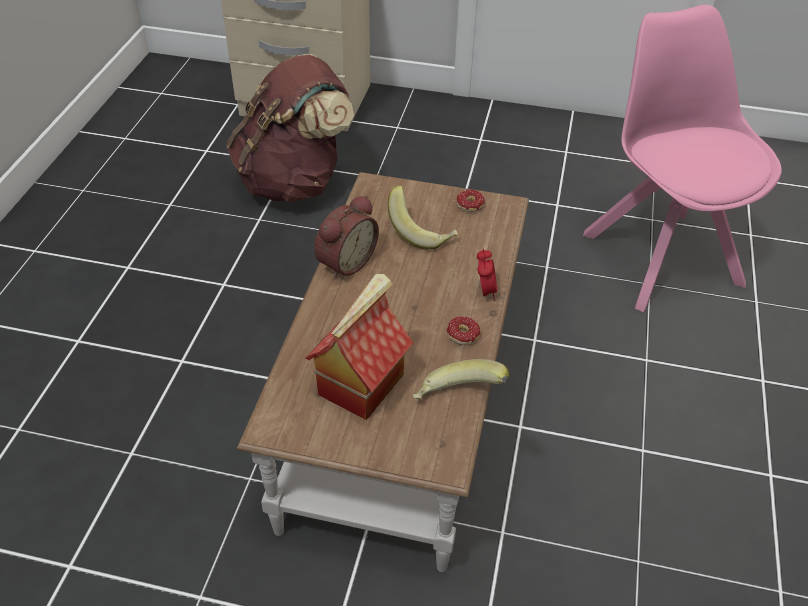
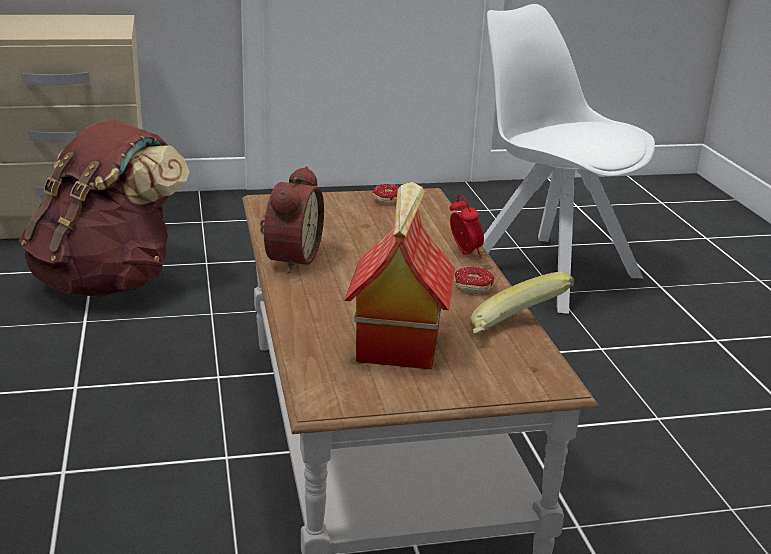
camera: 25 degrees left, 20 degrees down
banana [388,185,458,250] -> none
pink chair [583,5,782,312] -> white chair [482,4,655,314]

